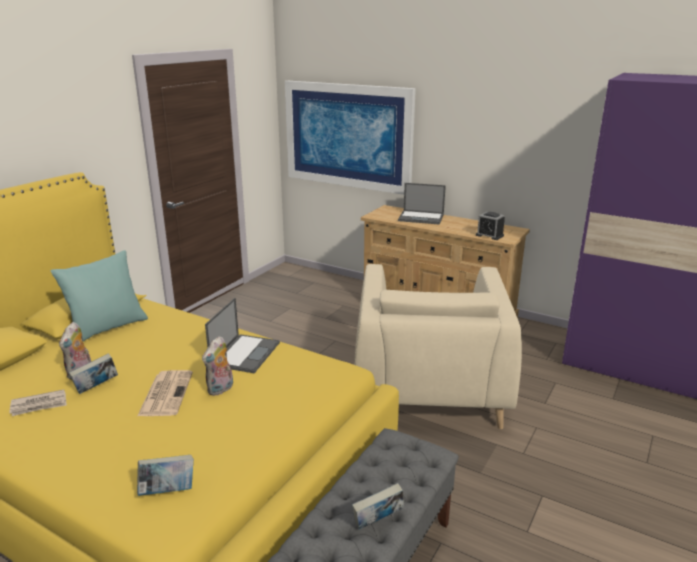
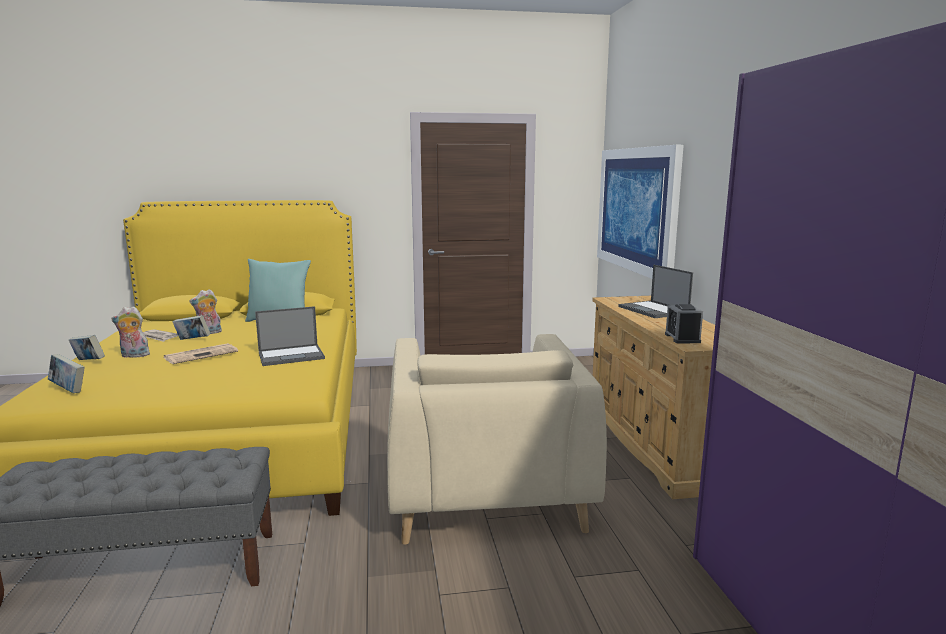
camera: 50 degrees right, 10 degrees down
plush toy [202,336,233,396] -> plush toy moved to [112,306,150,358]
book [352,483,404,530] -> book moved to [69,335,105,360]
beige armchair [354,264,522,429] -> beige armchair turned 60 degrees counterclockwise [387,334,607,545]

